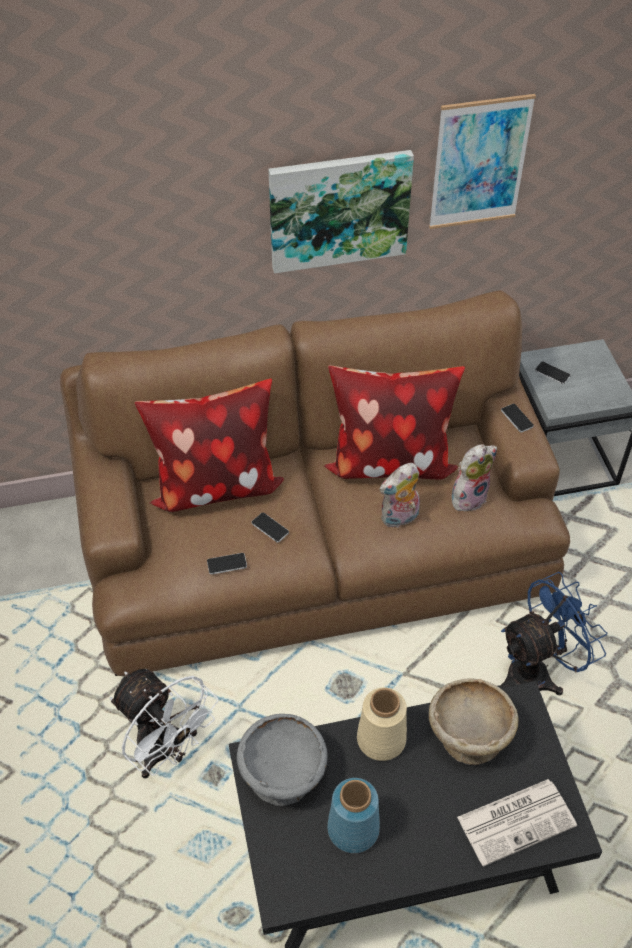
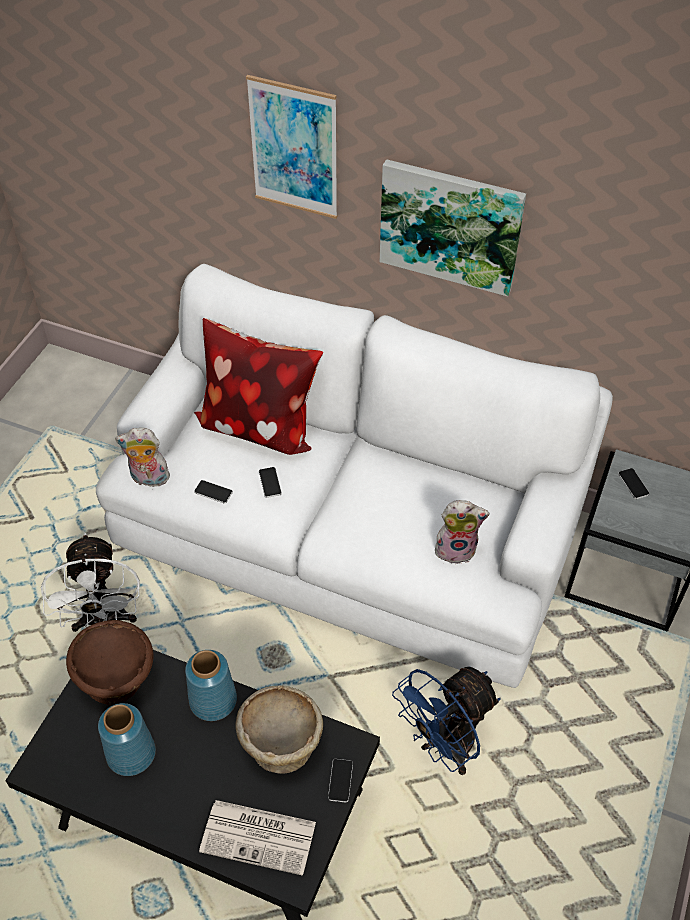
camera: 35 degrees right, 0 degrees up
brown sofa [60,291,570,676] -> white sofa [96,264,613,688]
grey bowl [237,714,328,806] -> brown bowl [66,620,154,705]
pillow [324,365,465,479] -> none
beige vase [357,687,407,761] -> blue vase [185,650,237,721]
plush toy [379,463,420,528] -> plush toy moved to [115,428,170,487]
picture [429,94,536,229] -> picture moved to [246,75,337,219]
blue fan [498,572,607,696] -> blue fan turned 135 degrees clockwise [392,666,501,775]
phone [501,404,534,432] -> phone moved to [328,759,353,802]

